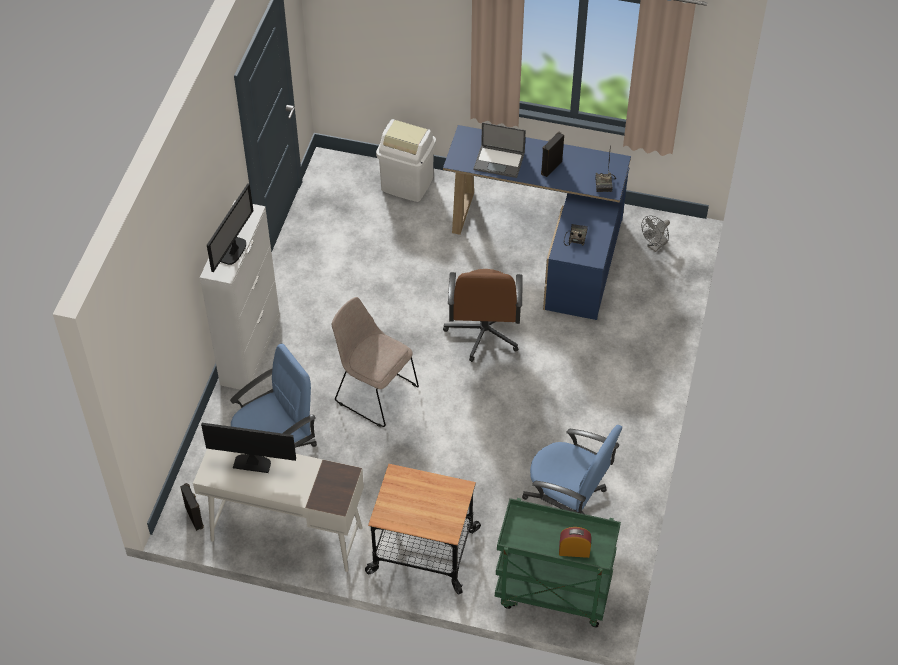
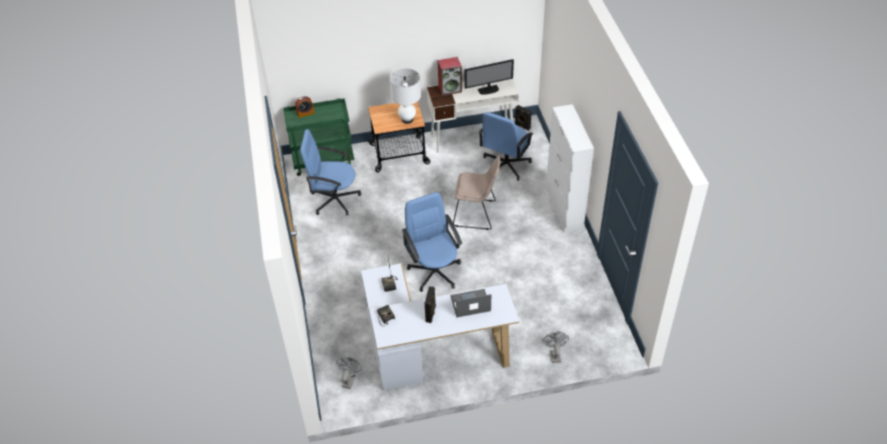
camera: 155 degrees right, 5 degrees down
monitor [207,183,253,272] -> none
white trash can [376,119,436,202] -> grey fan [543,332,569,363]
blue desk [443,125,631,320] -> white desk [361,263,519,390]
brown office chair [443,269,522,362] -> blue office chair [402,192,462,292]
none -> white table lamp [389,68,421,124]
none -> speaker [438,57,462,96]

